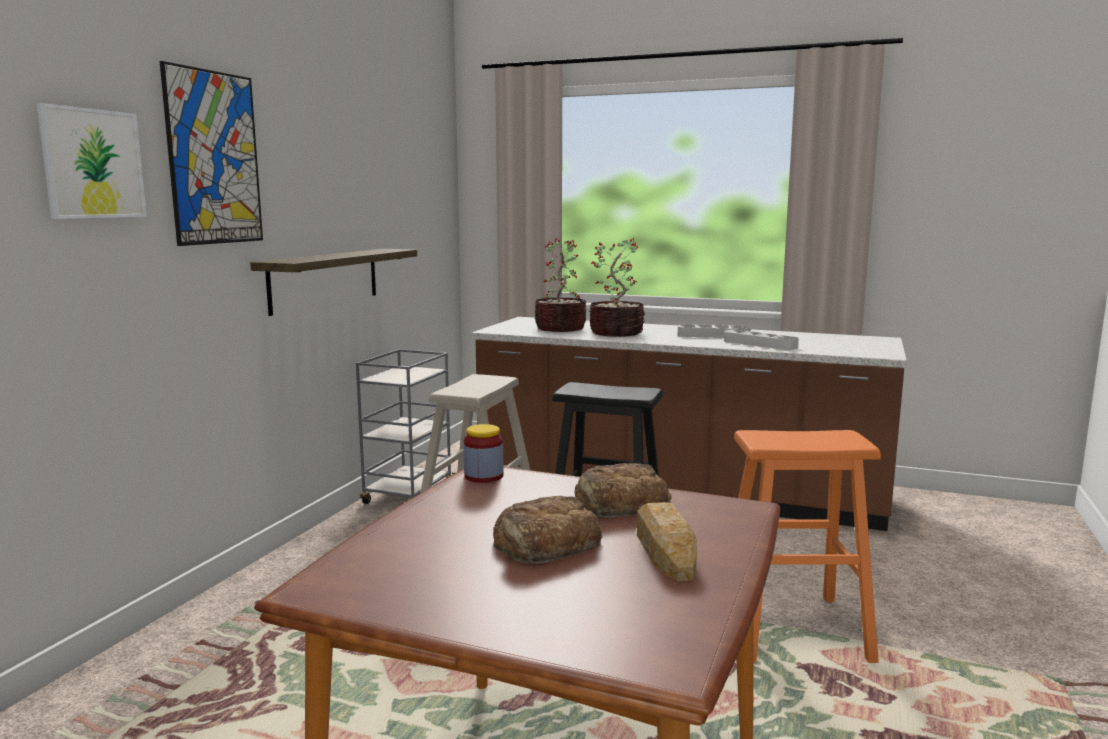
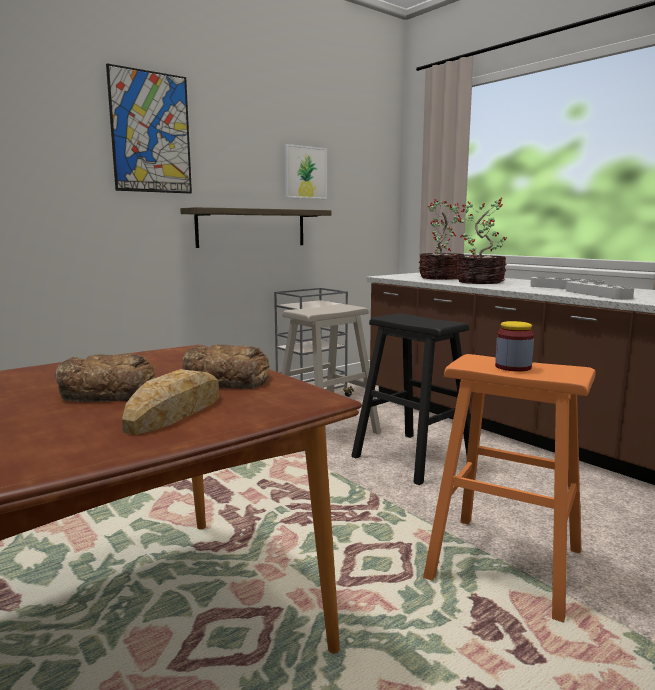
camera: 30 degrees right, 0 degrees up
picture [37,103,147,219] -> picture moved to [285,144,327,199]
jar [464,424,504,483] -> jar moved to [495,321,534,372]

